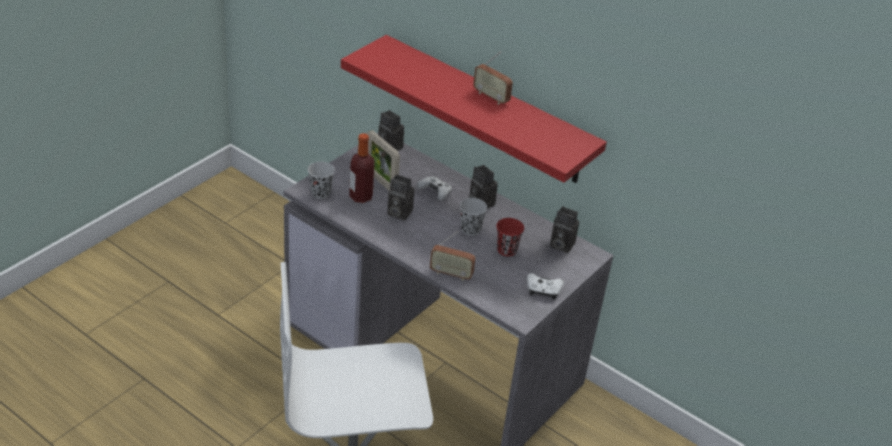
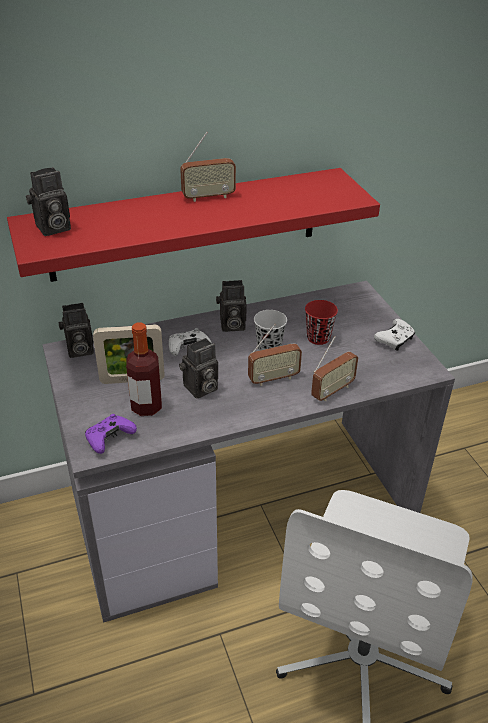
camera: 55 degrees left, 0 degrees up
black cup [308,162,335,199] -> purple game controller [85,414,137,454]
camera [550,206,579,253] -> camera moved to [26,167,71,236]
none -> radio [248,324,302,386]

